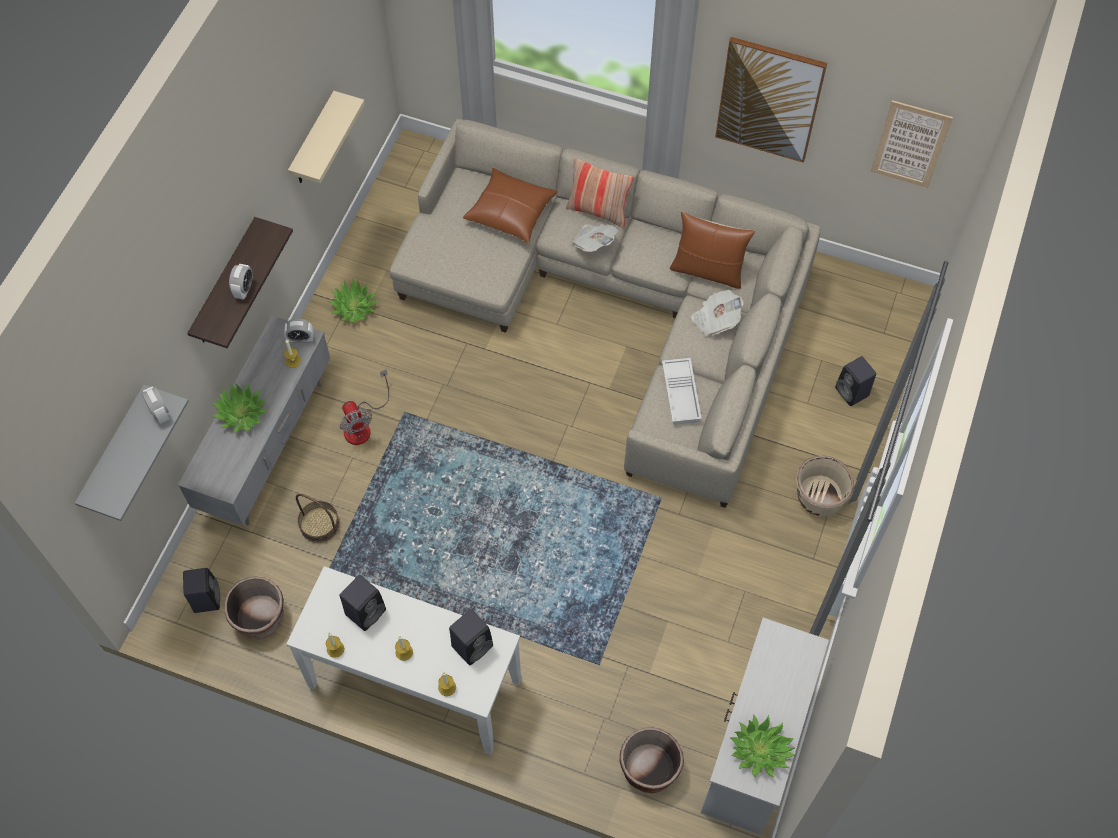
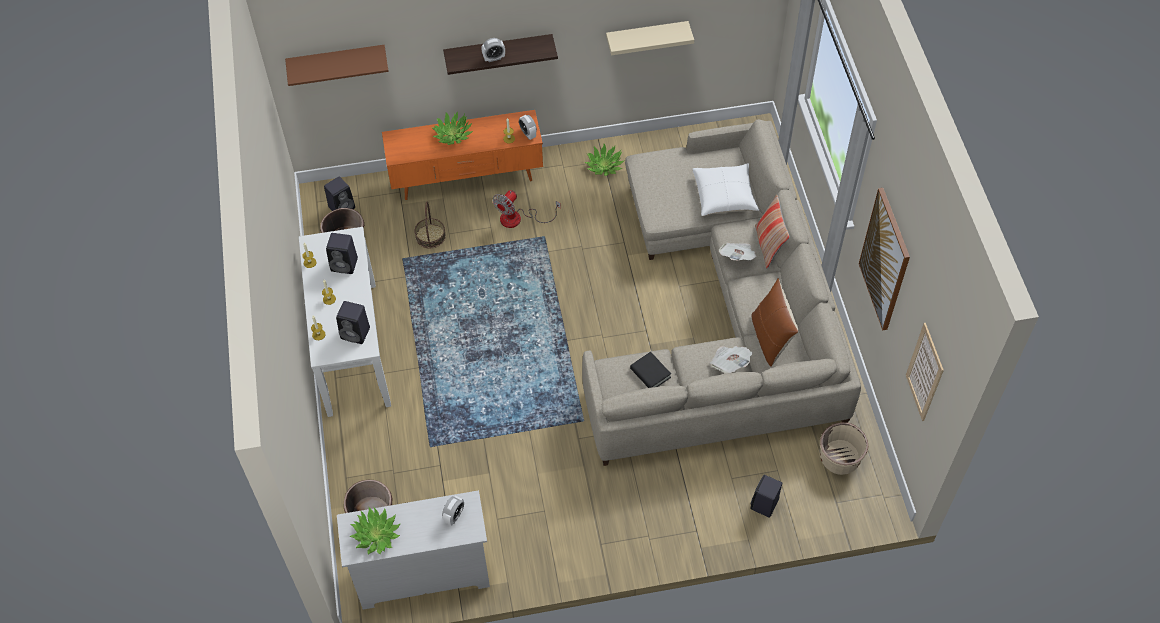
camera: 60 degrees right, 5 degrees down
grey shelf [75,385,189,521] -> brown shelf [285,45,389,86]
alarm clock [142,386,169,424] -> alarm clock moved to [442,496,464,526]
grey tv stand [178,316,330,525] -> orange tv stand [382,110,543,200]
brown pillow [463,168,558,243] -> white pillow [692,163,759,216]
white tray [662,358,702,425] -> black book [630,352,671,388]
beige planter [796,456,854,516] -> beige planter moved to [820,422,869,475]

